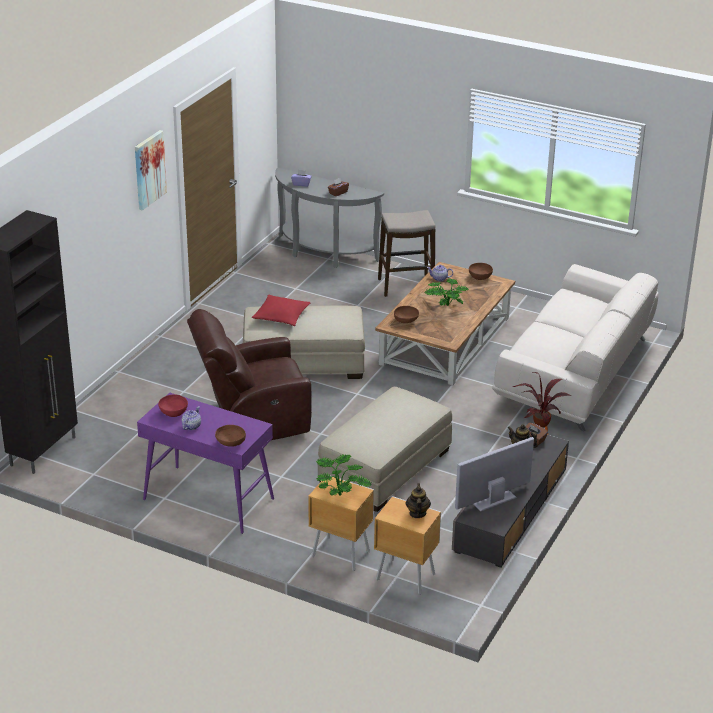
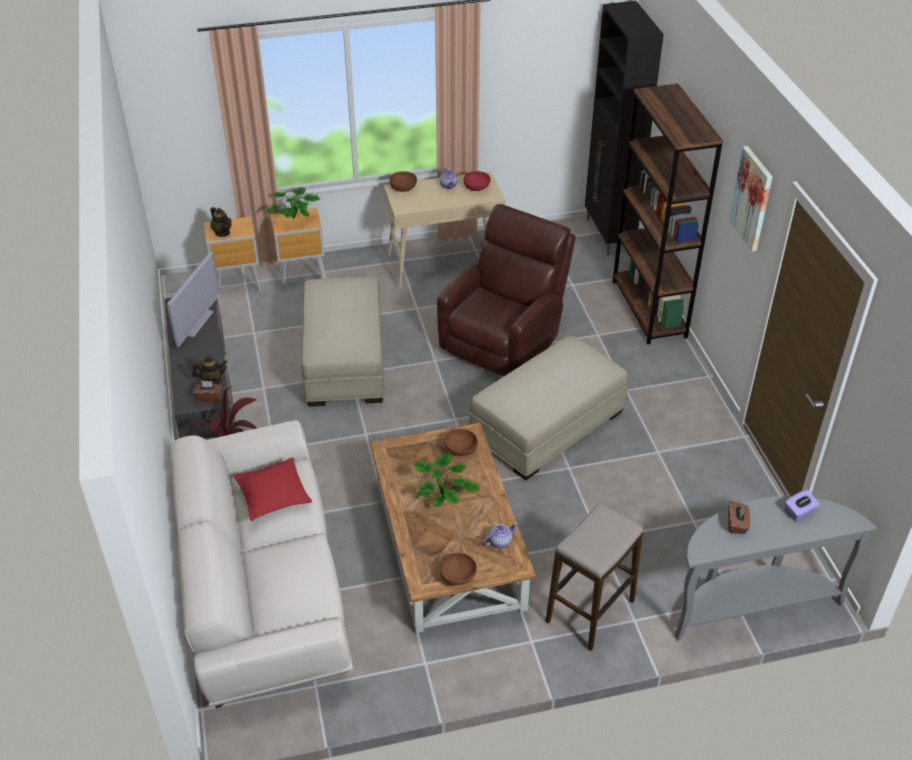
camera: 140 degrees right, 10 degrees up
purple console table [137,393,274,534] -> beige console table [384,171,505,289]
red pillow [252,295,310,326] -> red pillow moved to [234,457,312,521]
none -> brown bookcase [612,84,723,345]

